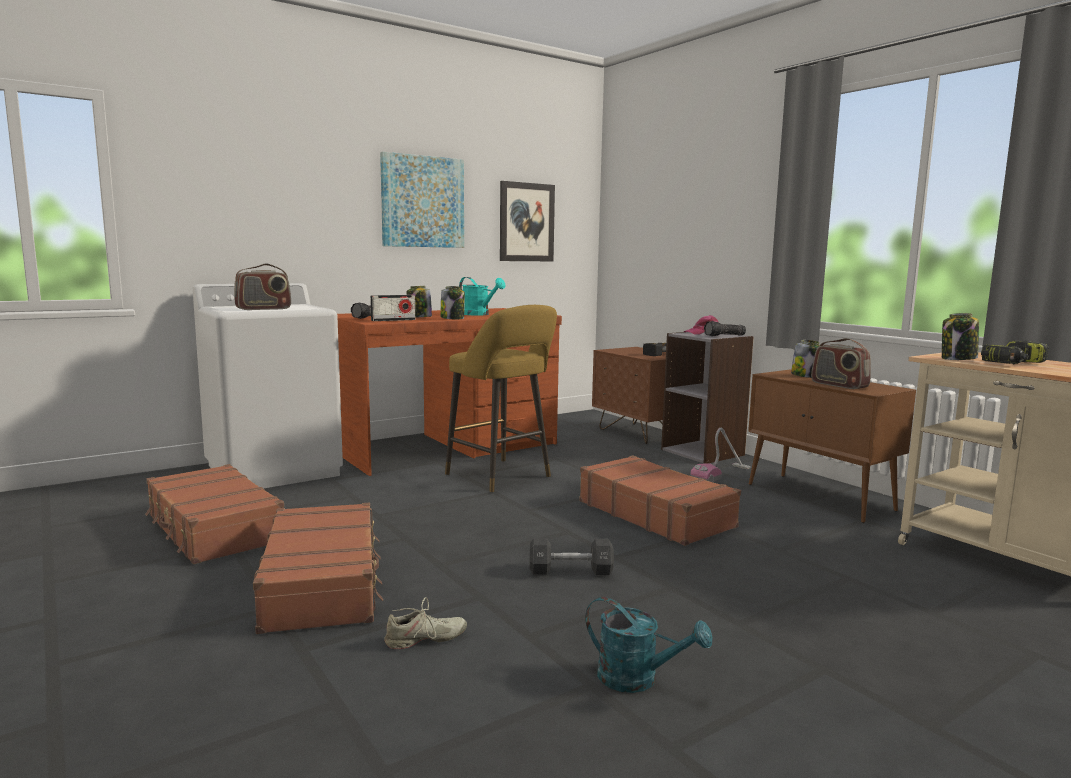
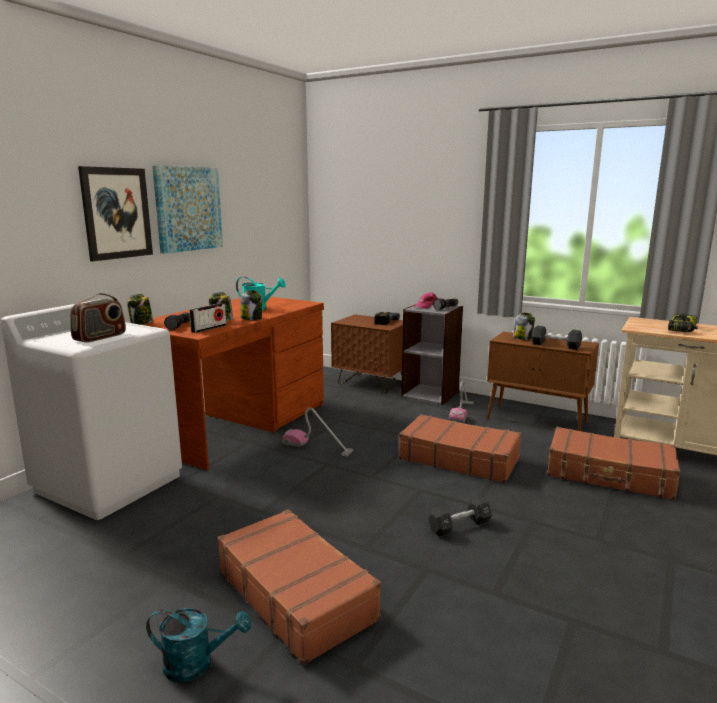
camera: 25 degrees left, 5 degrees up
brown suitcase [145,464,284,564] -> brown suitcase moved to [547,427,680,500]
beige shoe [384,597,467,649] -> none
yellow stool [445,305,557,492] -> vacuum cleaner [282,407,353,456]
picture [500,181,555,261] -> picture moved to [78,166,153,261]
turquoise watering can [585,597,712,693] -> turquoise watering can moved to [146,608,251,682]
radio [811,338,871,389] -> grey dumbbell [532,326,582,350]
jar [942,313,979,360] -> jar moved to [127,294,153,325]

